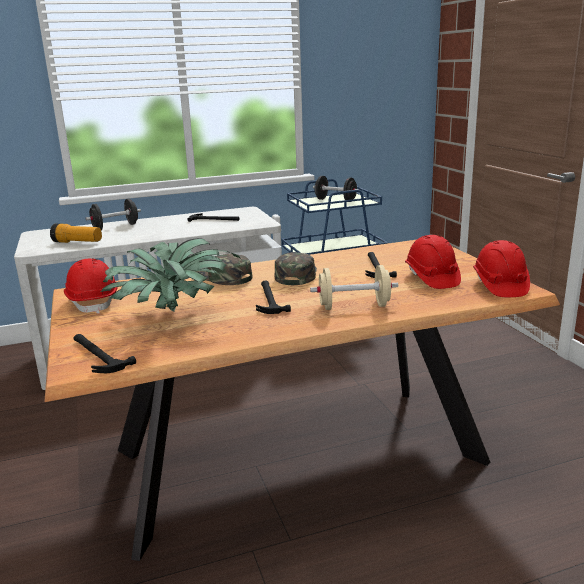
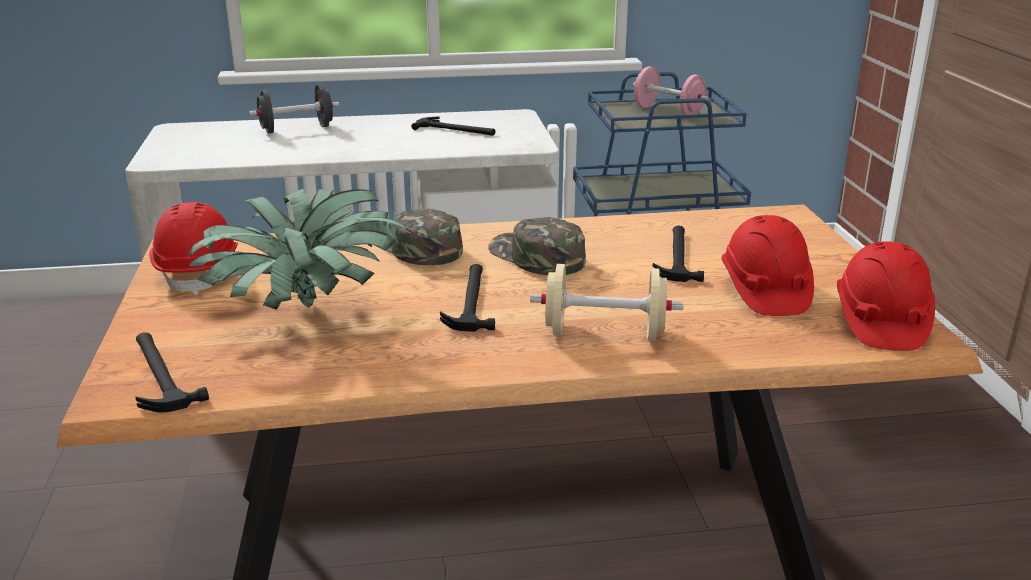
camera: 10 degrees right, 5 degrees up
flashlight [50,223,102,243] -> none
green cap [275,252,317,285] -> green cap turned 60 degrees counterclockwise [488,217,586,275]
black dumbbell [313,176,359,200] -> pink dumbbell [633,66,709,115]

